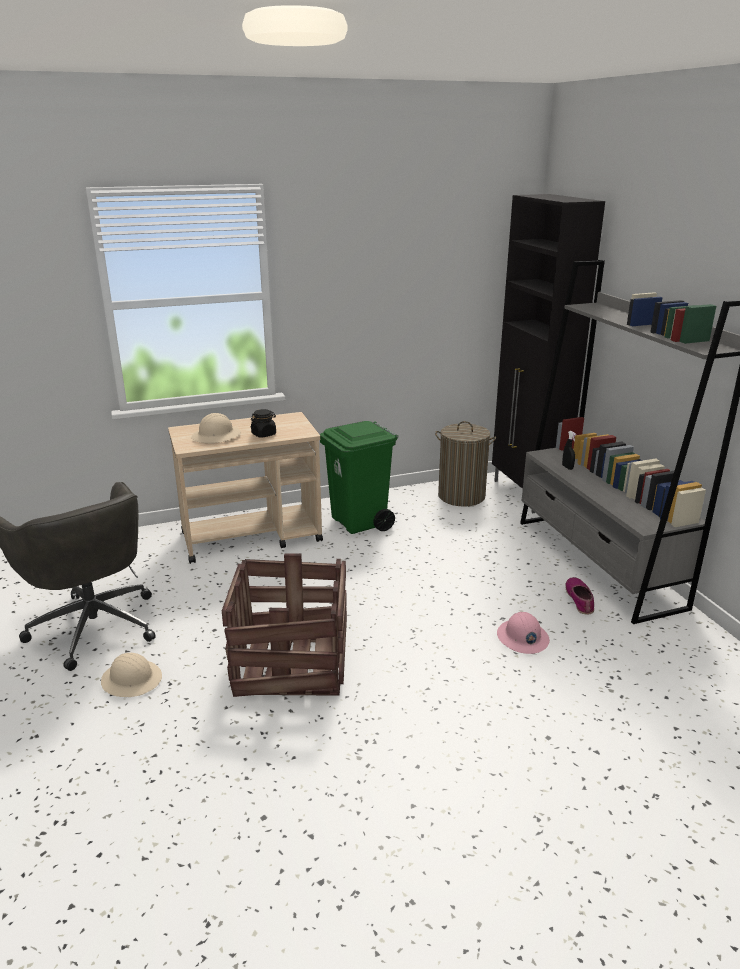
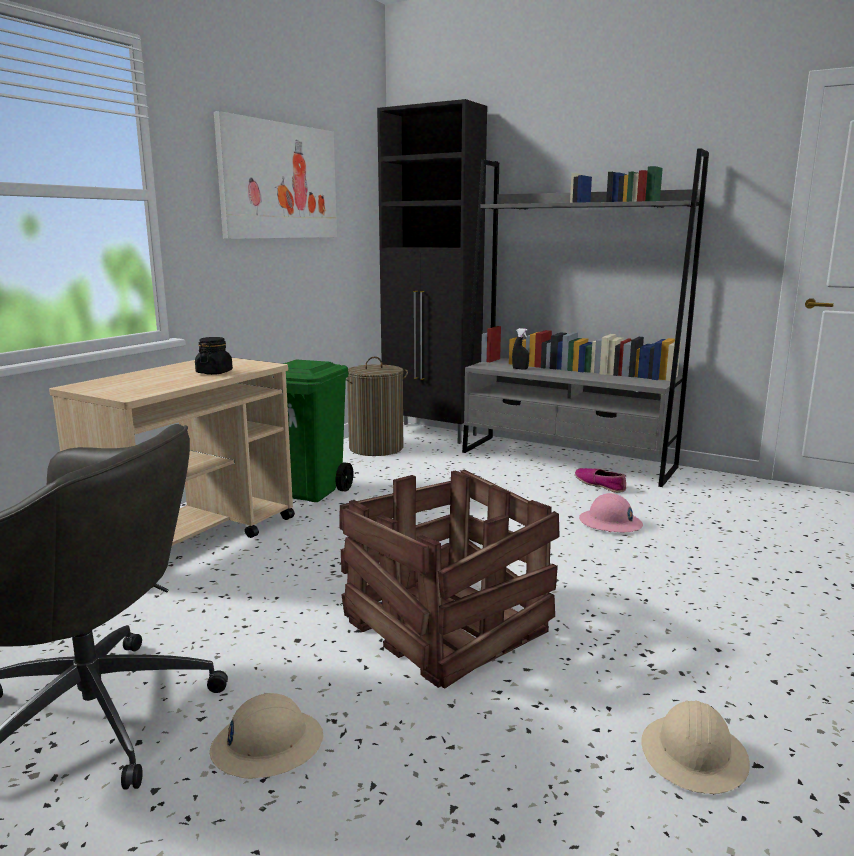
camera: 40 degrees left, 10 degrees down
beige hard hat [191,413,241,443] -> beige hard hat moved to [641,701,750,794]
none -> picture [214,111,337,239]

